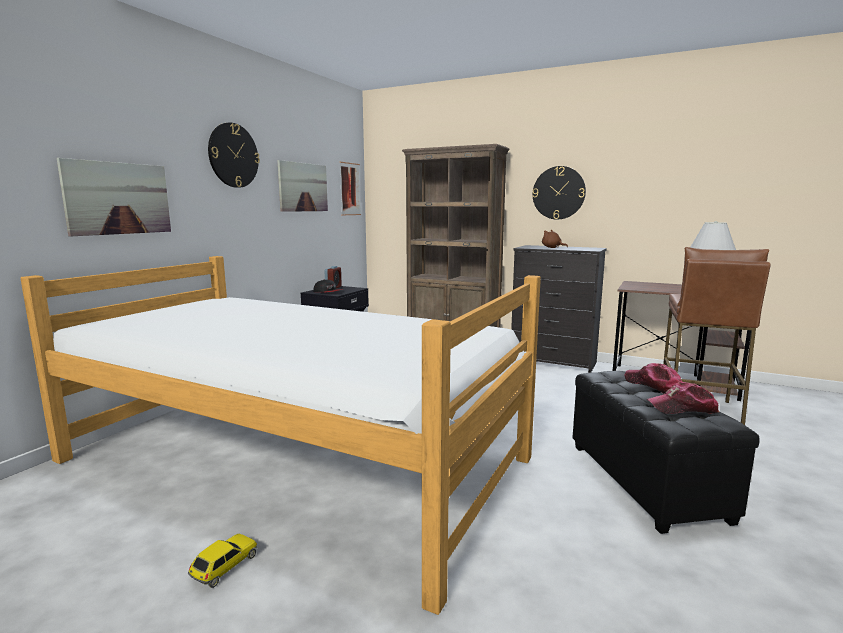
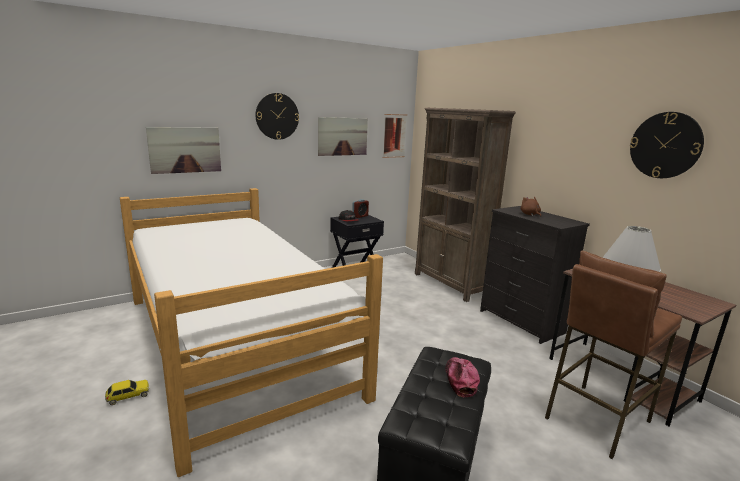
camera: 30 degrees right, 5 degrees up
wall clock [533,166,586,220] -> wall clock moved to [630,112,704,178]
cap [647,382,719,414] -> none

